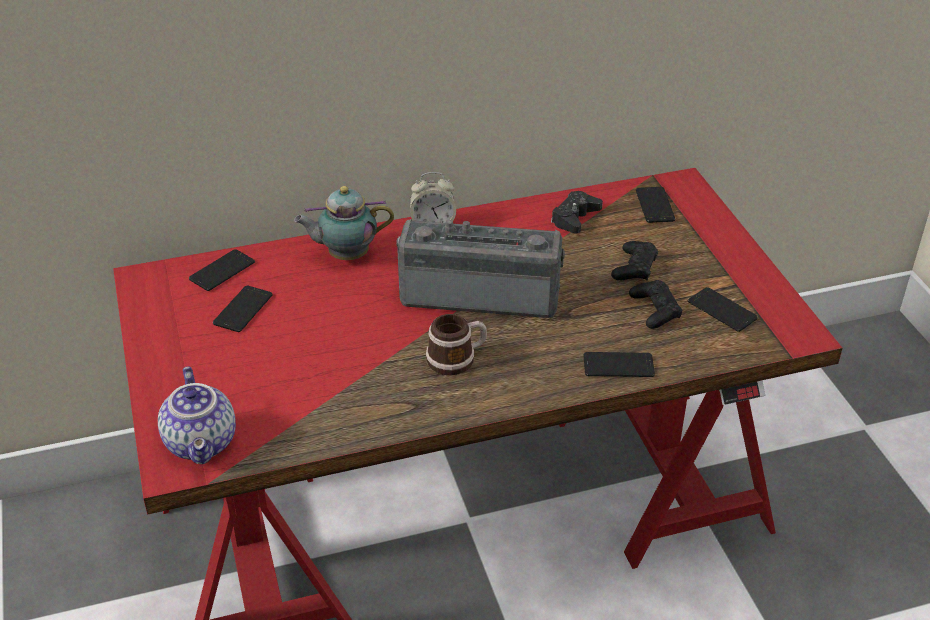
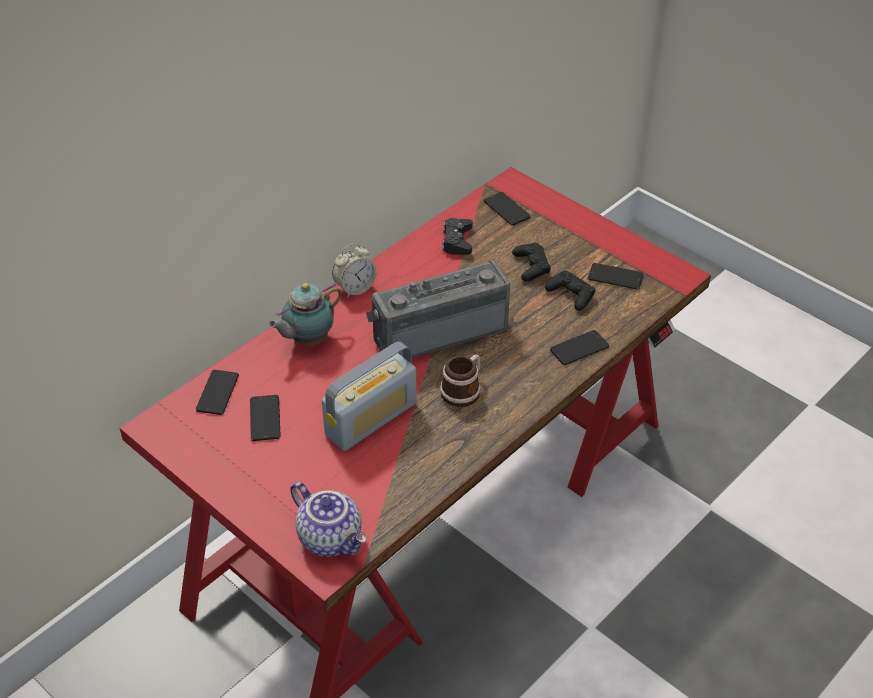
camera: 30 degrees left, 5 degrees up
none -> radio [322,342,417,451]

